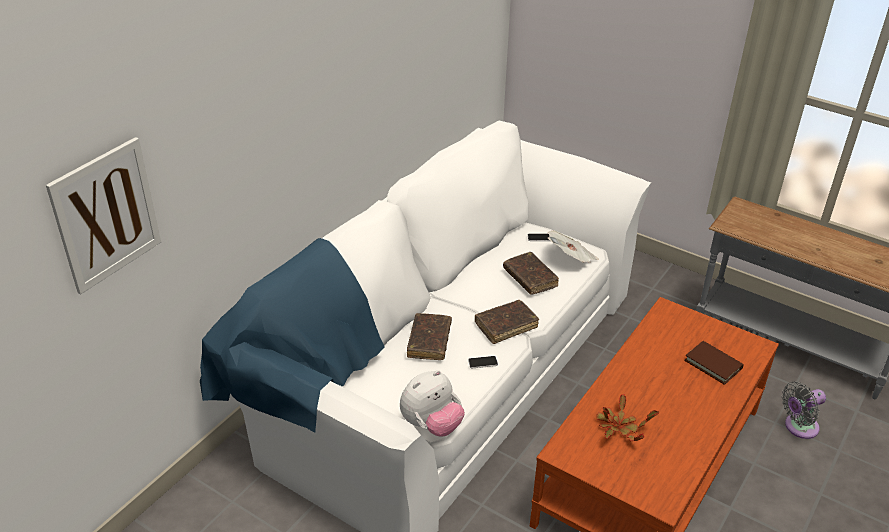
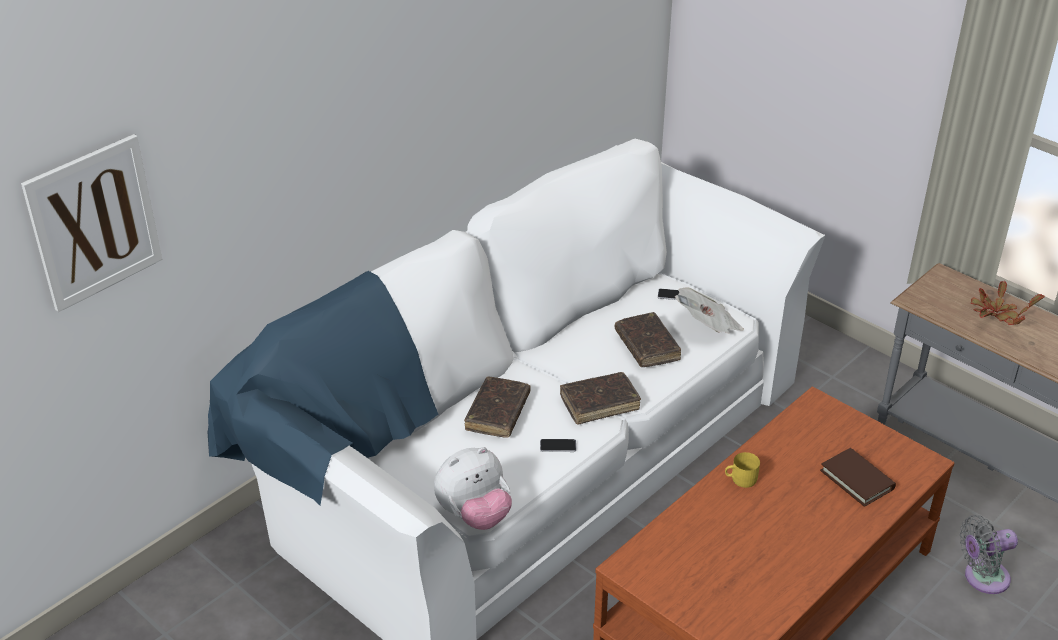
camera: 10 degrees right, 0 degrees up
potted plant [597,395,659,441] -> potted plant moved to [971,281,1045,325]
none -> yellow mug [725,452,760,488]

